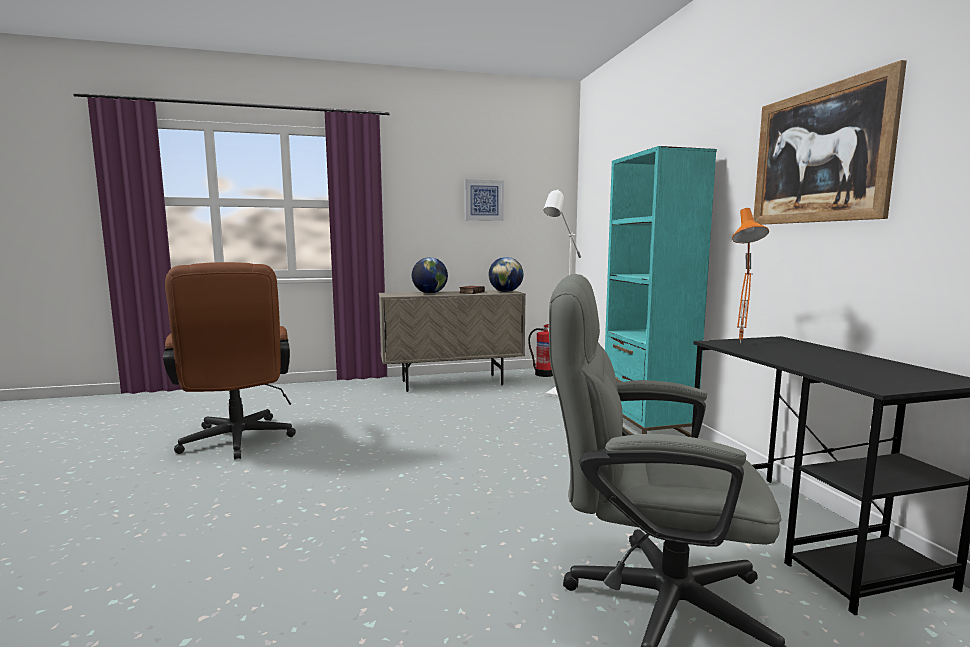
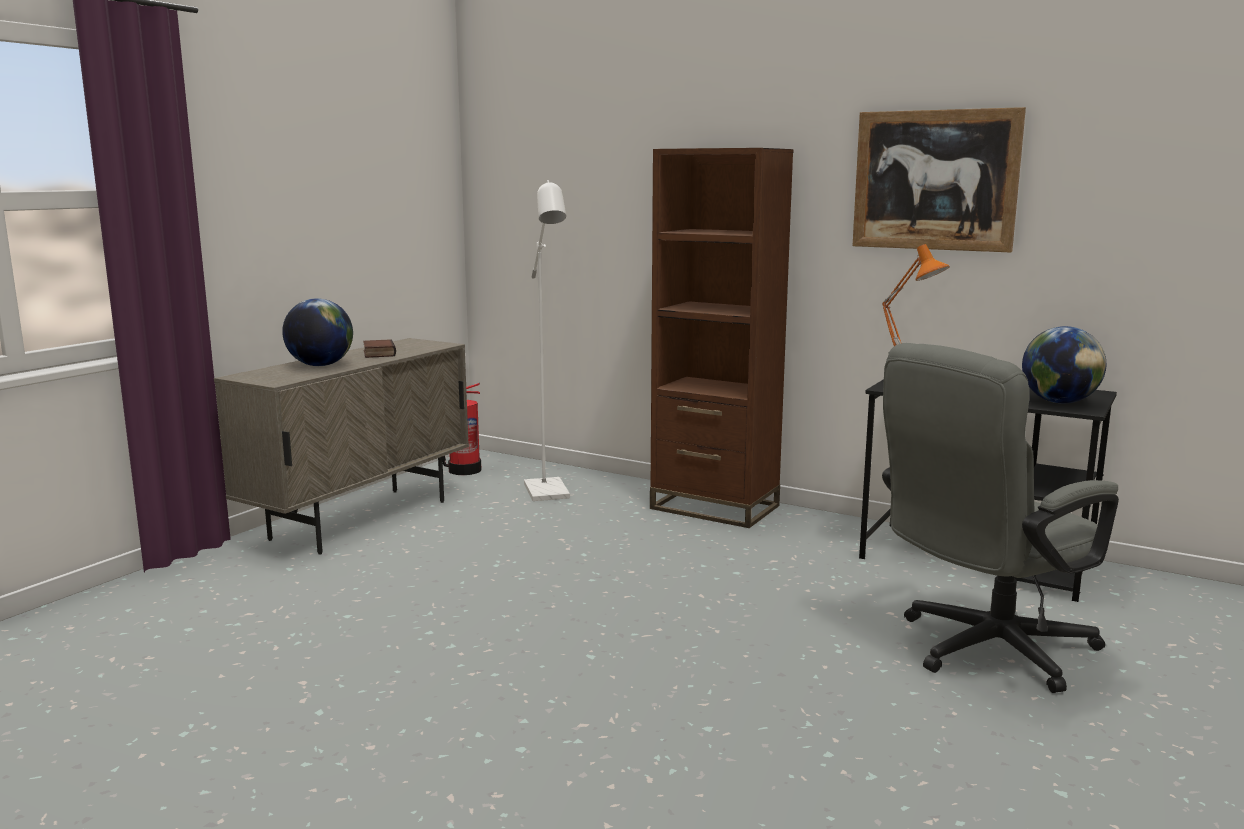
camera: 45 degrees left, 5 degrees up
brown office chair [163,262,296,459] -> none
picture [465,179,504,221] -> none
globe [489,257,523,292] -> globe moved to [1022,326,1106,403]
turquoise bookcase [605,146,717,437] -> brown bookcase [650,148,794,528]

